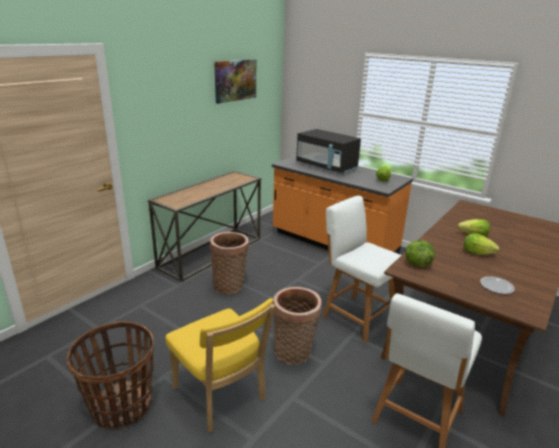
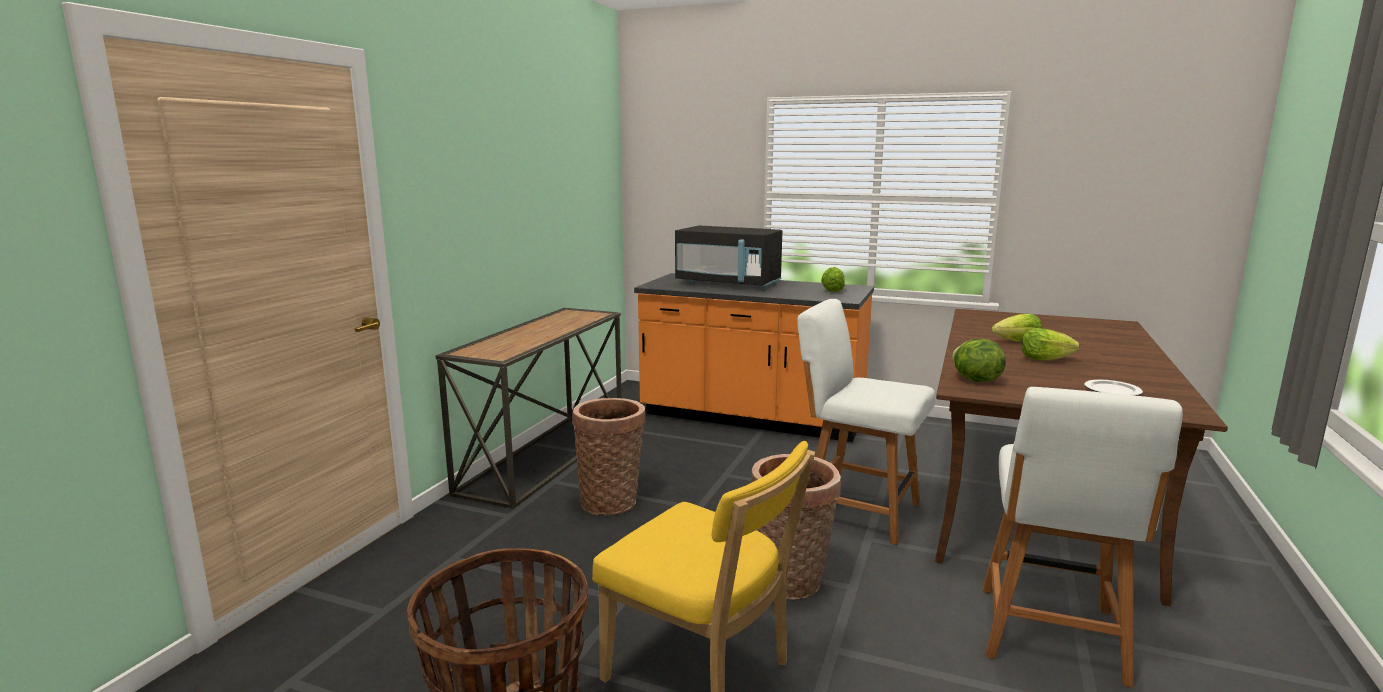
camera: 15 degrees left, 10 degrees down
picture [214,59,256,104] -> none

